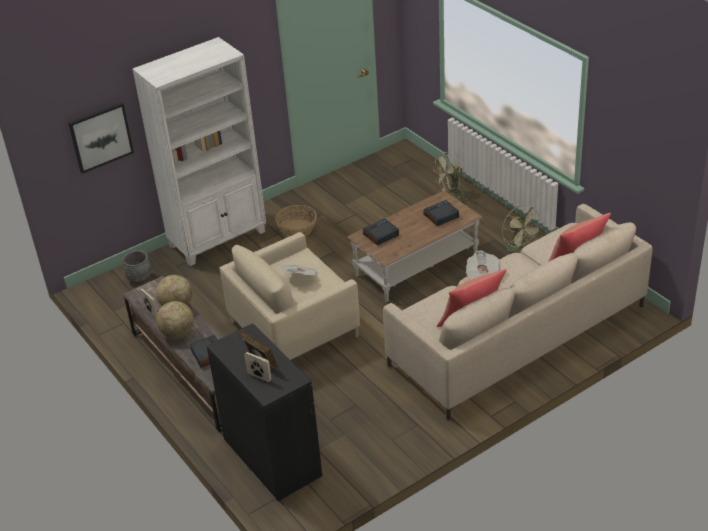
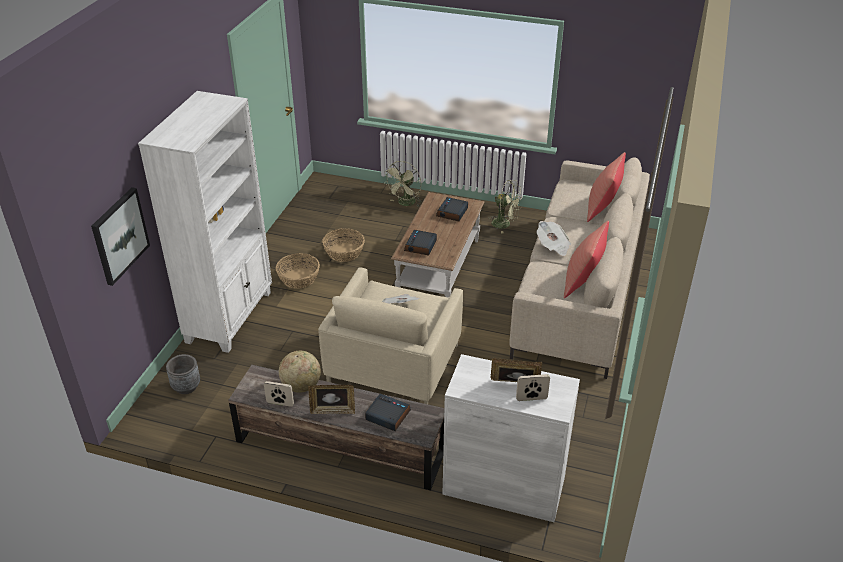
camera: 40 degrees left, 0 degrees up
globe [156,301,194,338] -> picture frame [308,385,355,414]
black cabinet [207,323,323,501] -> white cabinet [443,354,580,522]
none -> basket [322,228,365,262]

